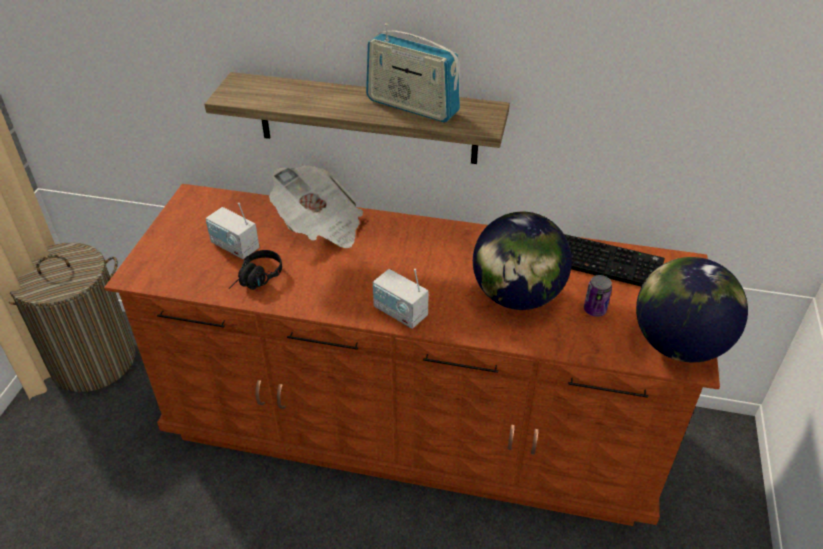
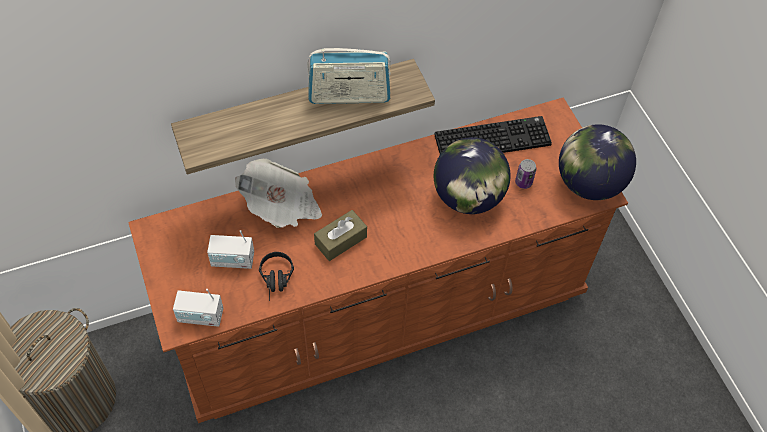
camera: 35 degrees left, 15 degrees up
radio [373,269,429,329] -> radio moved to [173,289,223,327]
none -> brown tissue box [314,210,367,261]

